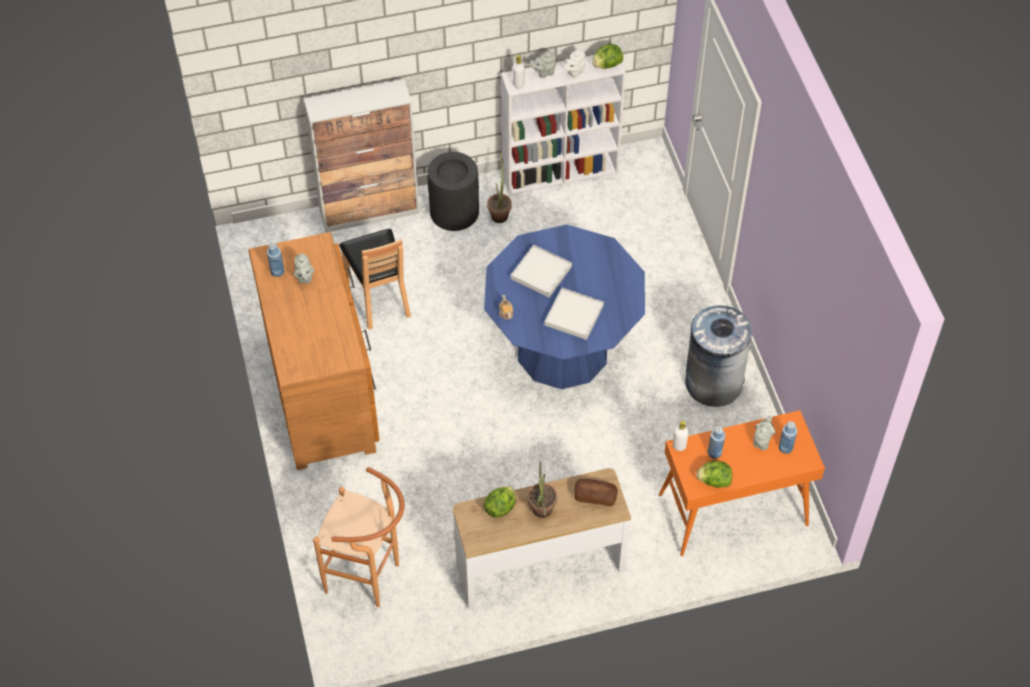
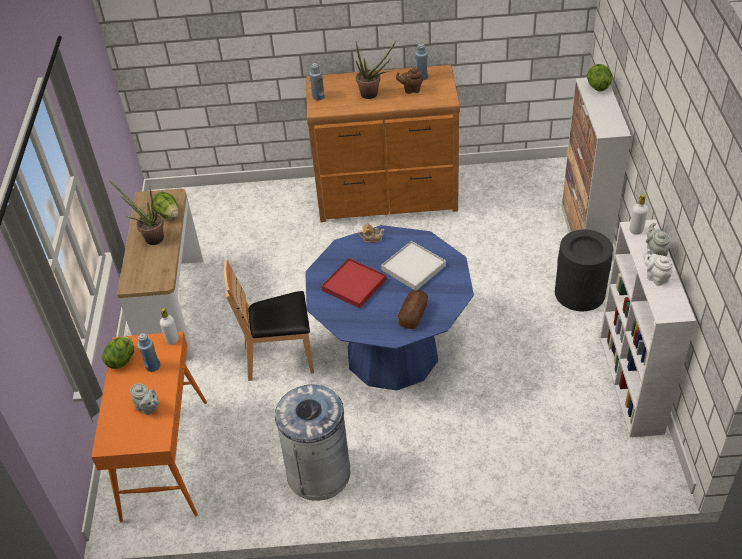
camera: 105 degrees right, 10 degrees down
grey teapot [294,253,314,283] -> brown teapot [396,68,423,94]
brown stool [313,467,405,607] -> none
brown chair [339,229,411,329] -> brown chair moved to [224,259,314,381]
potted plant [487,153,512,223] -> potted plant moved to [356,41,396,99]
white tray [544,288,604,340] -> red tray [321,258,386,308]
bread [574,479,618,506] -> bread moved to [398,290,428,329]
lettuce [592,44,623,69] -> lettuce moved to [587,64,613,92]
blue bottle [779,421,797,454] -> blue bottle moved to [310,63,325,100]

